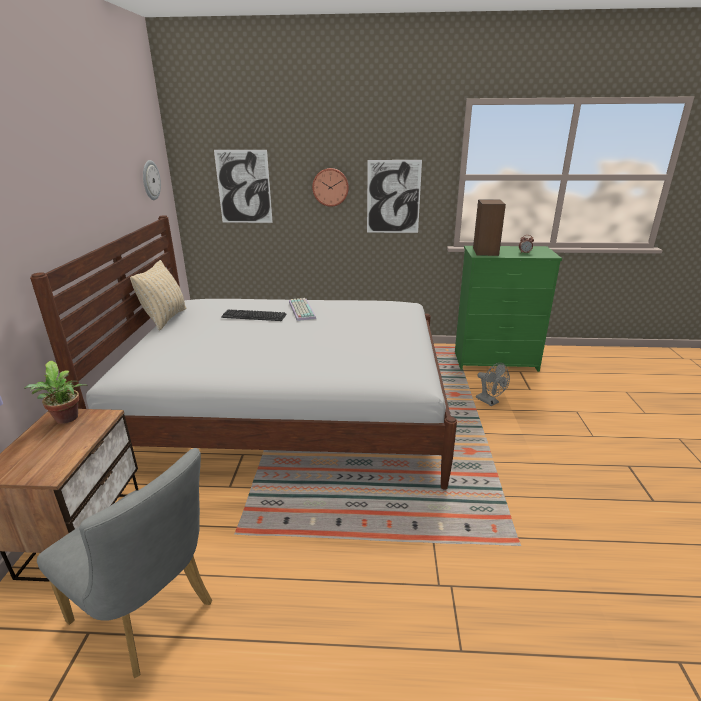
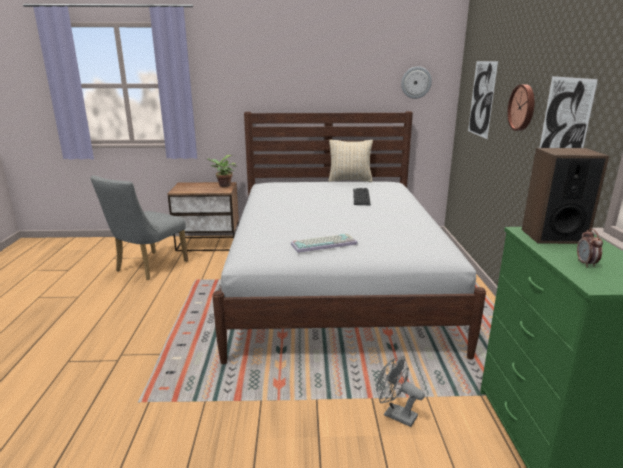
camera: 85 degrees right, 5 degrees down
keyboard [289,298,316,321] -> keyboard moved to [291,234,358,253]
grey fan [476,363,510,406] -> grey fan turned 75 degrees clockwise [376,356,425,427]

